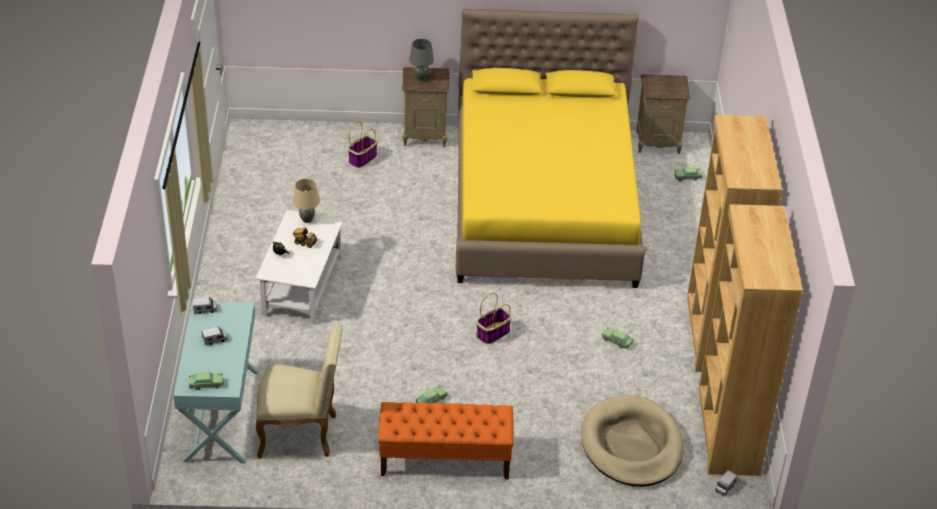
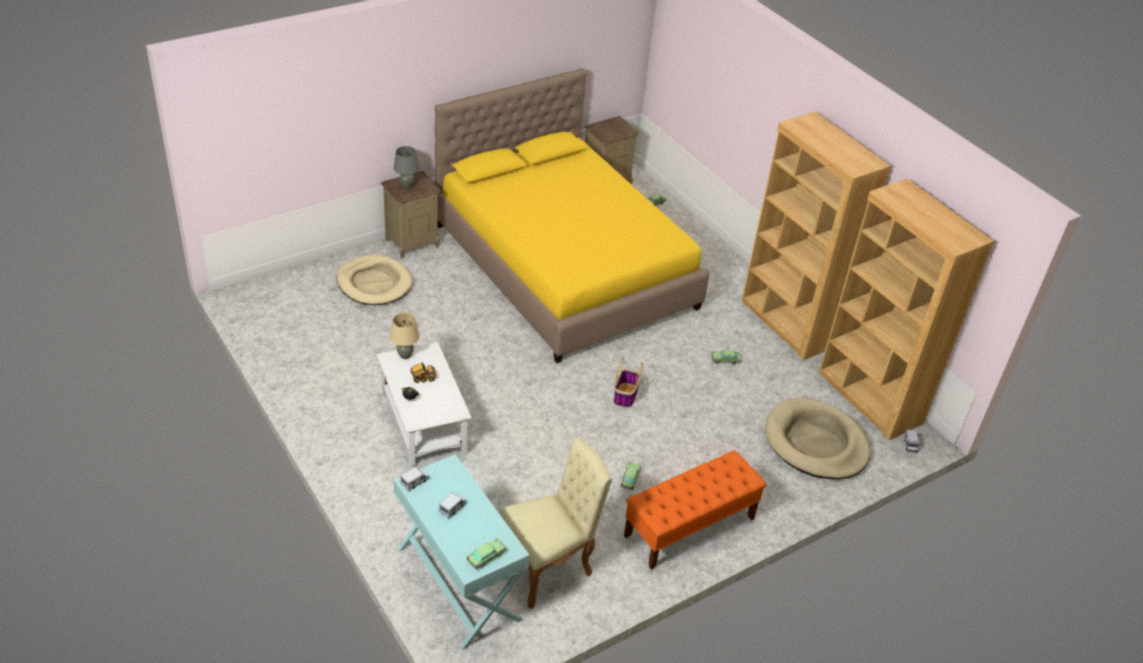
camera: 35 degrees left, 0 degrees up
basket [348,122,378,168] -> beige dog bed [337,255,413,305]

